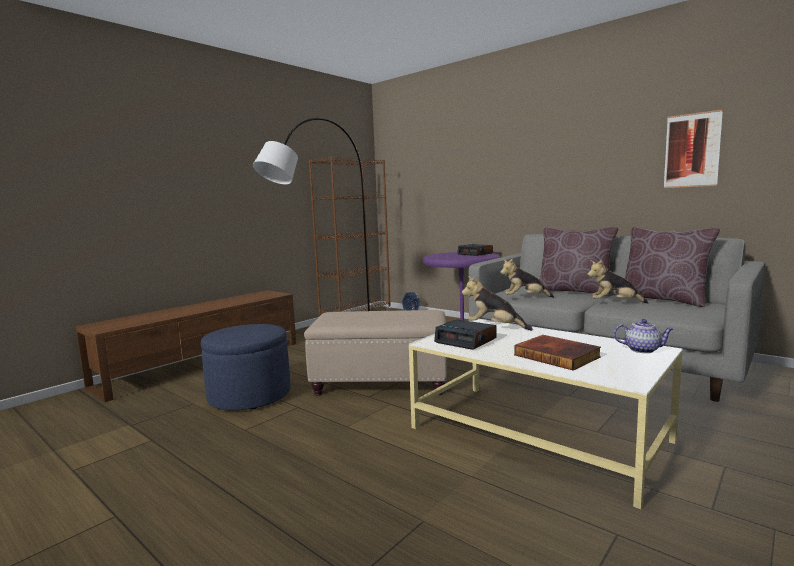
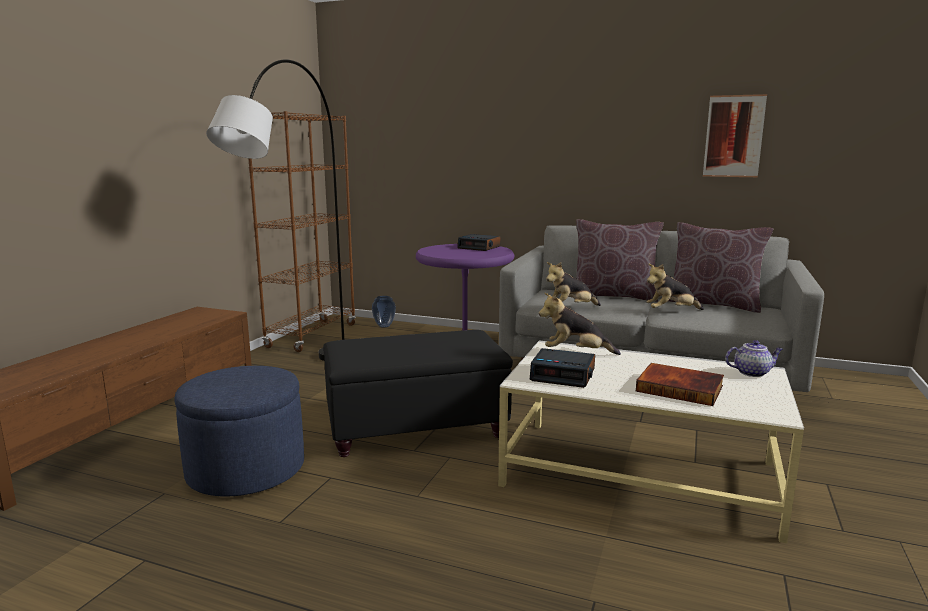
camera: 20 degrees left, 5 degrees up
beige ottoman [304,310,447,396] -> black ottoman [323,330,513,457]

